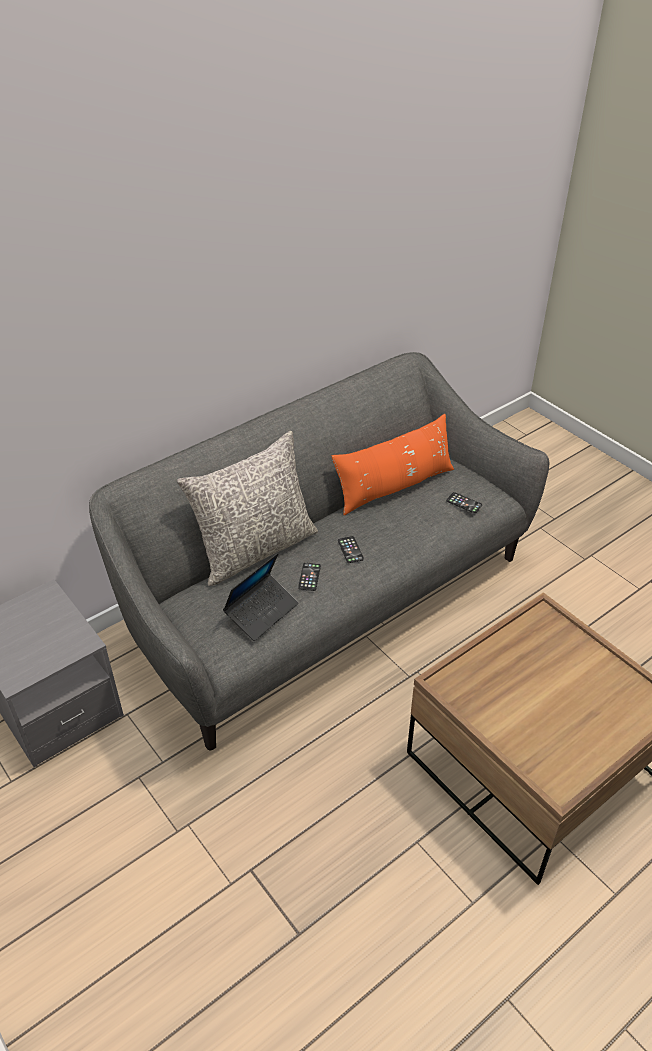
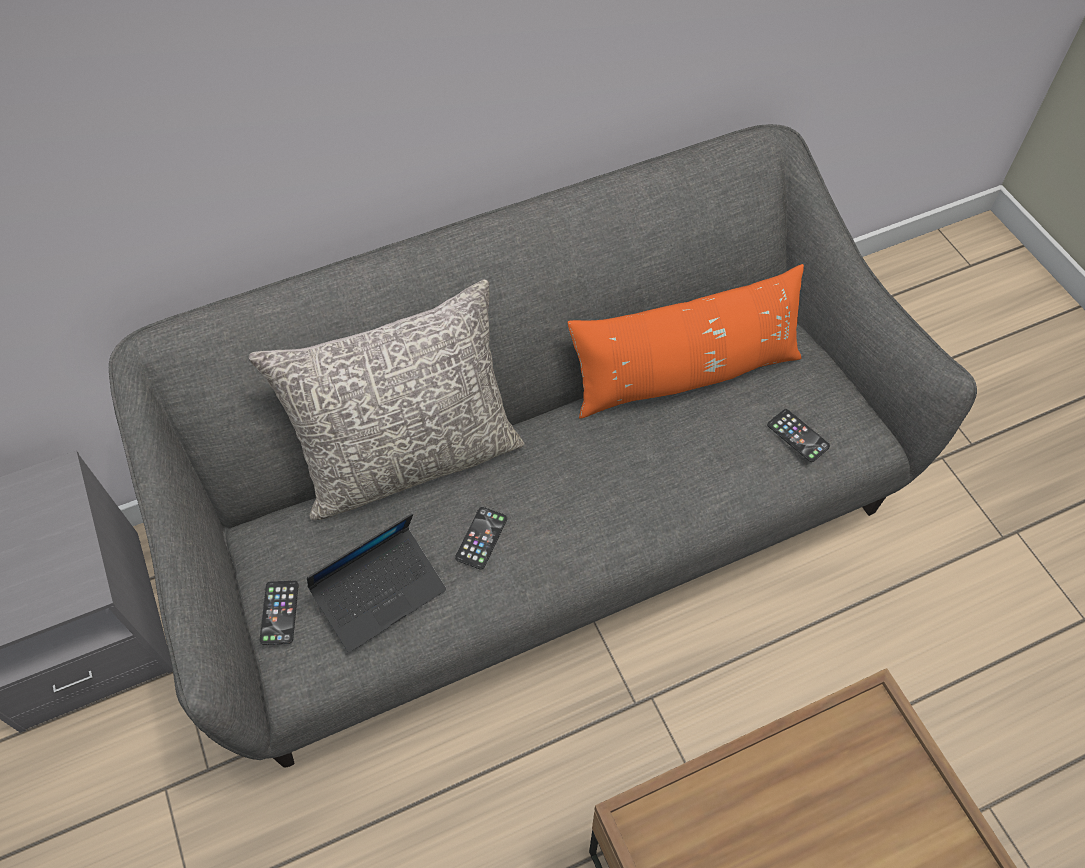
camera: 15 degrees right, 15 degrees up
phone [338,536,364,563] -> phone moved to [260,581,299,645]

